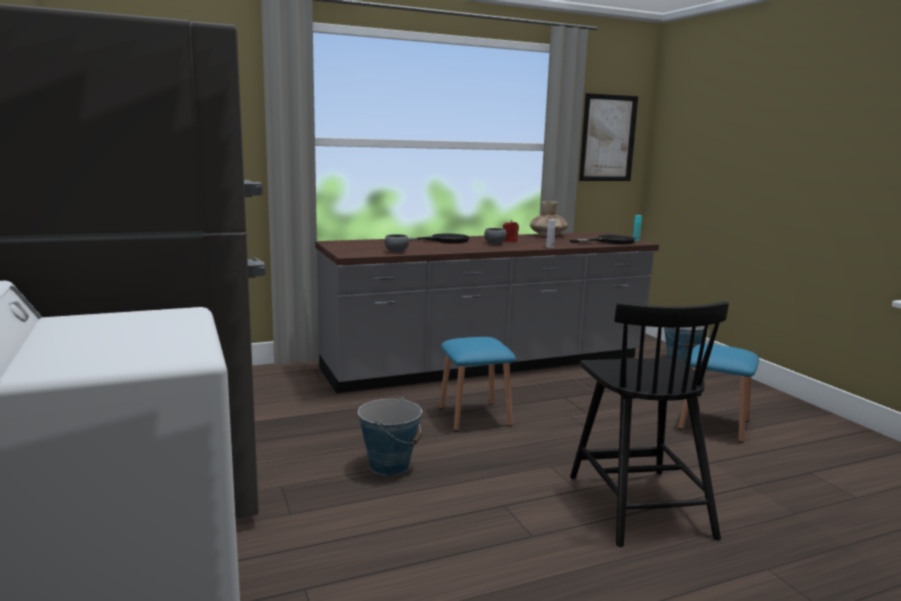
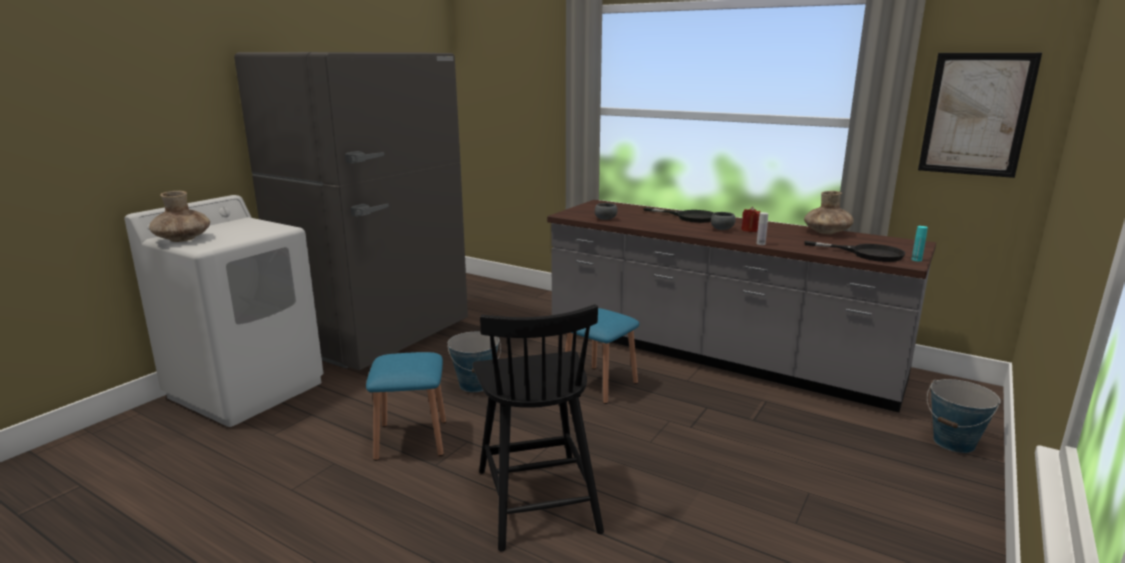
camera: 55 degrees right, 5 degrees up
black chair [570,301,729,547] -> black chair turned 60 degrees counterclockwise [473,304,604,552]
blue stool [678,344,759,443] -> blue stool moved to [366,352,446,461]
none -> brown vase [149,191,210,242]

